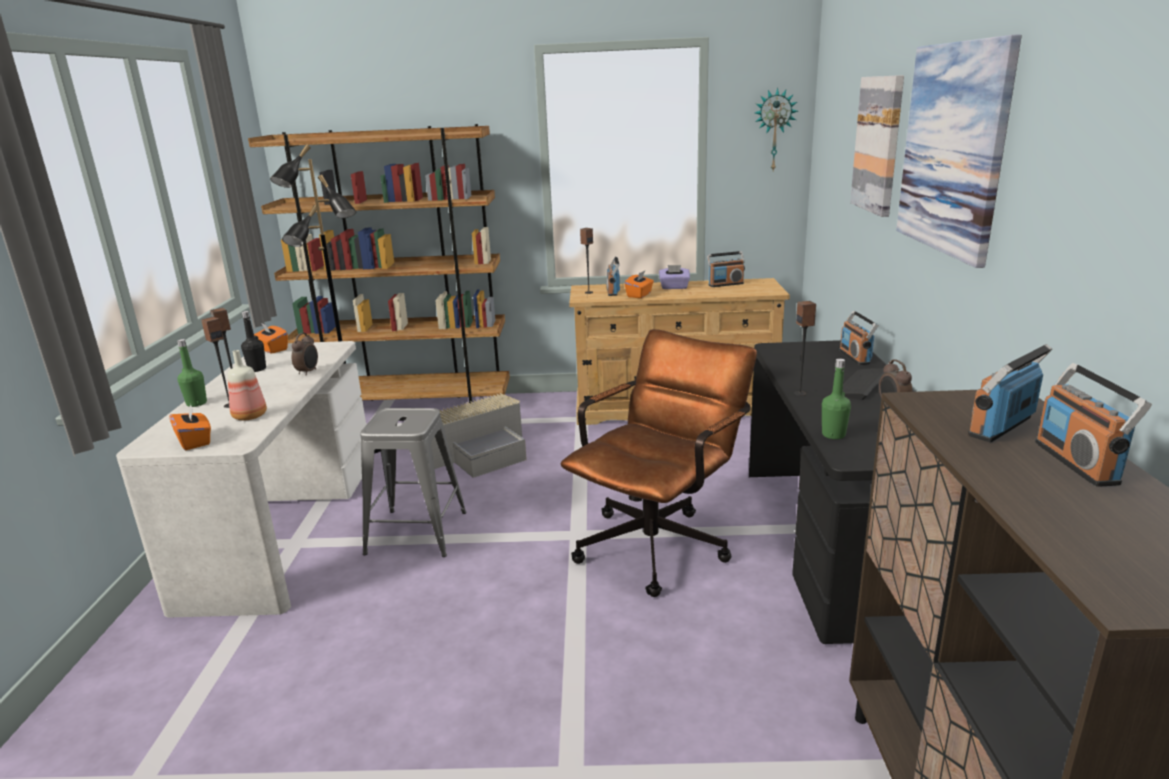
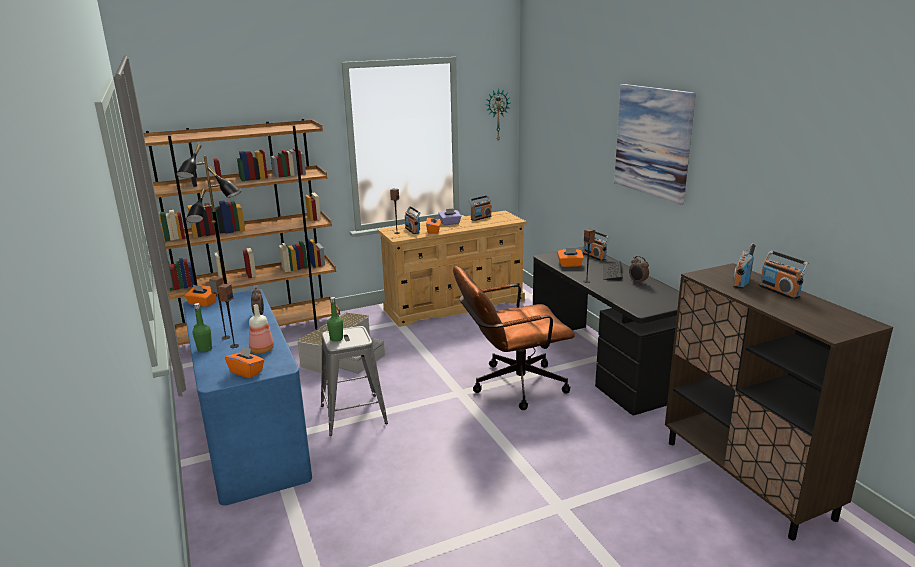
camera: 25 degrees left, 0 degrees up
white desk [116,341,366,617] -> blue desk [183,289,312,506]
black bottle [241,311,266,372] -> none
brown office chair [560,329,757,597] -> brown office chair turned 120 degrees counterclockwise [453,266,575,410]
green bottle [822,358,851,439] -> green bottle moved to [327,297,343,342]
picture [850,75,904,217] -> none
none -> orange tissue box [557,248,584,267]

